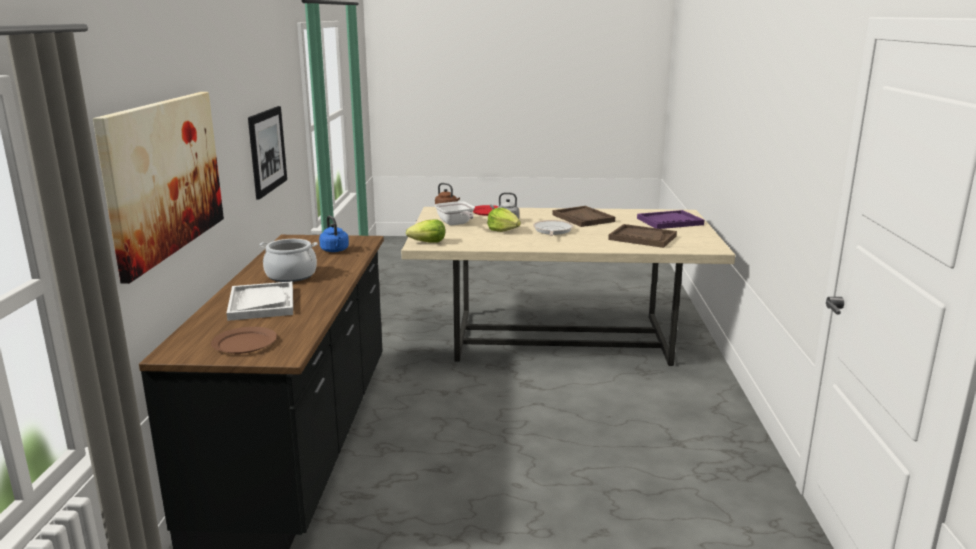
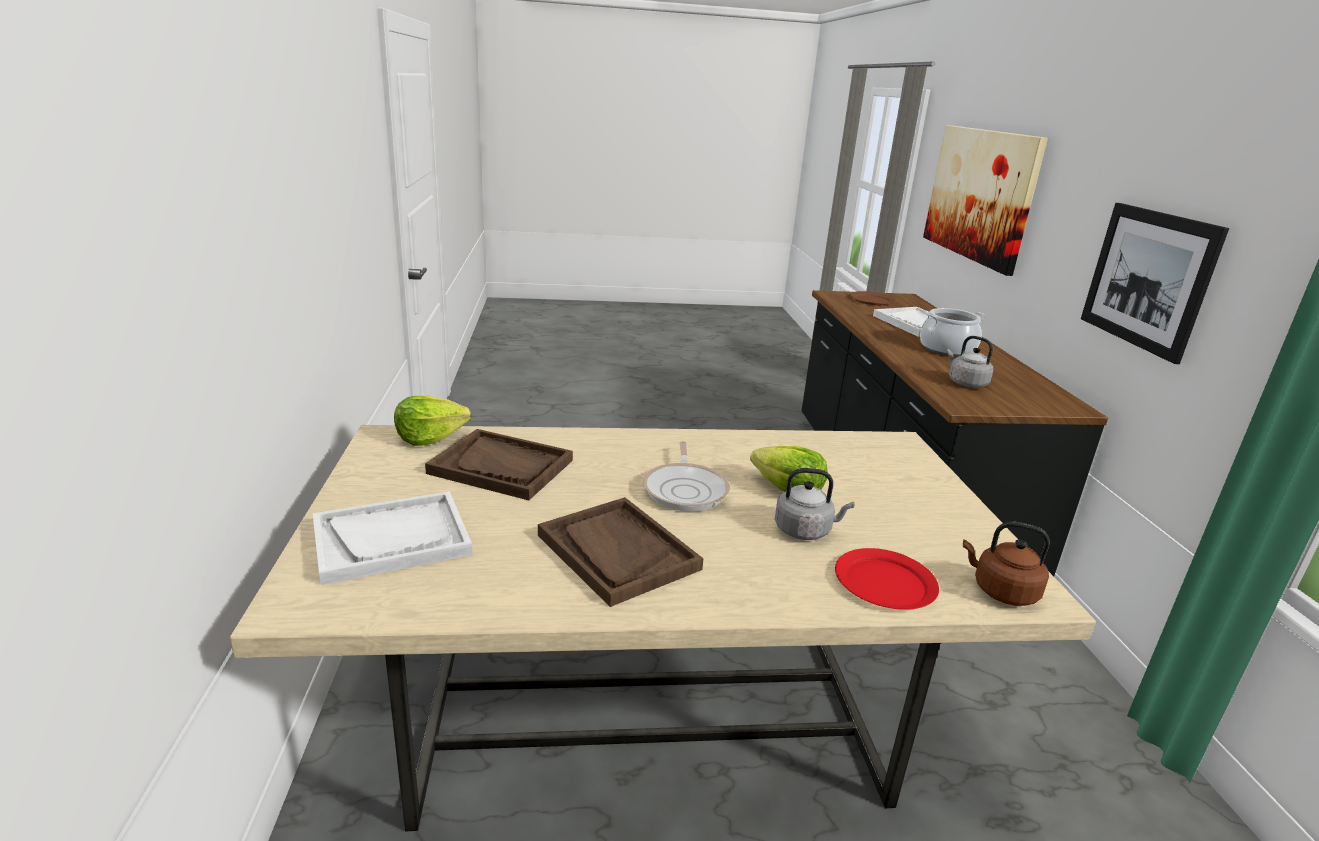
camera: 170 degrees right, 5 degrees up
blue kettle [319,215,349,252] -> grey kettle [946,336,993,388]
lettuce [406,219,445,242] -> lettuce moved to [394,396,471,446]
frying pan [435,201,475,225] -> none
purple tray [637,210,705,229] -> white tray [313,491,473,585]

